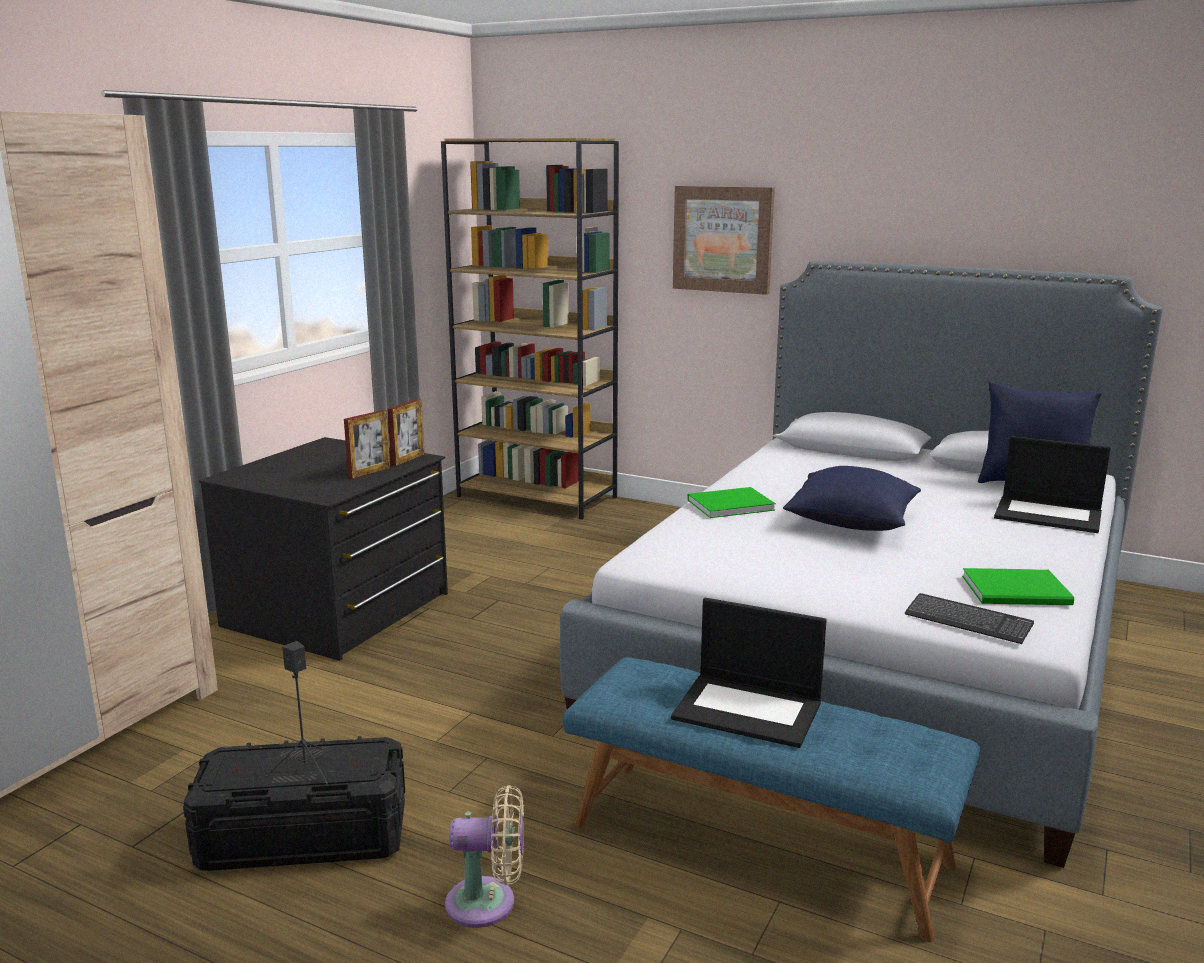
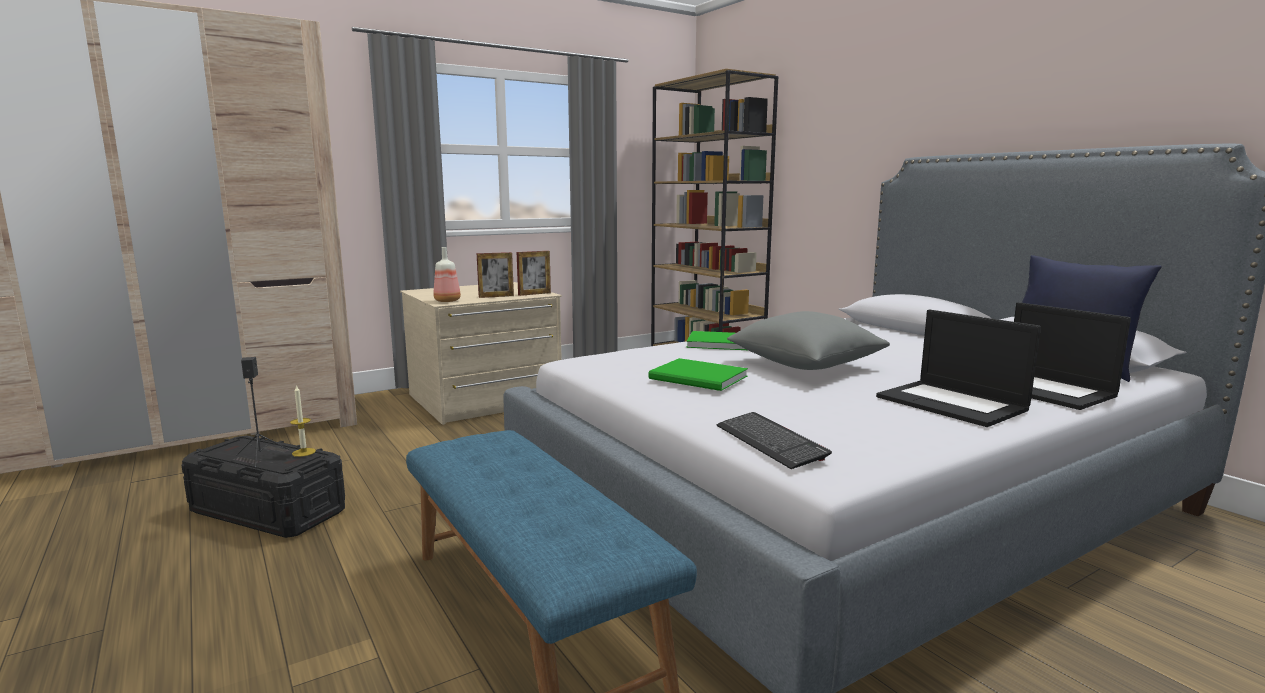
camera: 30 degrees right, 5 degrees down
black dresser [199,437,448,661] -> beige dresser [400,282,562,425]
beige fan [445,785,524,928] -> none
laptop [671,598,827,748] -> laptop moved to [876,310,1041,427]
picture [673,186,775,295] -> none
blue pillow [783,466,921,531] -> grey pillow [727,311,890,370]
green book [962,568,1074,605] -> green book moved to [649,358,748,391]
none -> candle [290,385,316,457]
none -> bottle [434,247,461,302]

